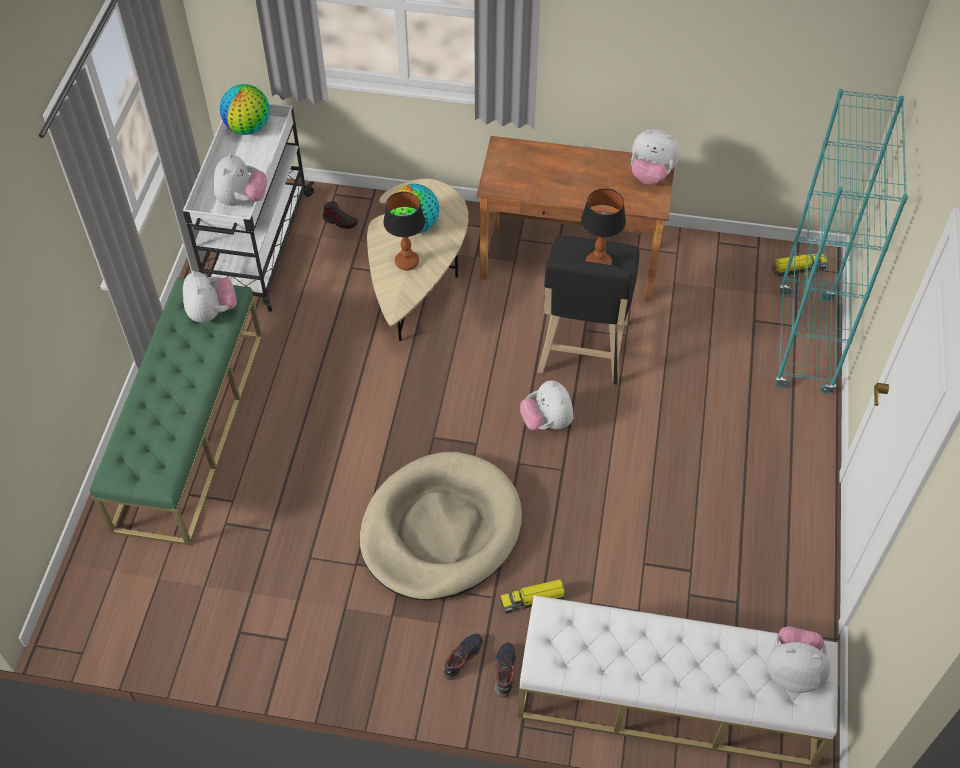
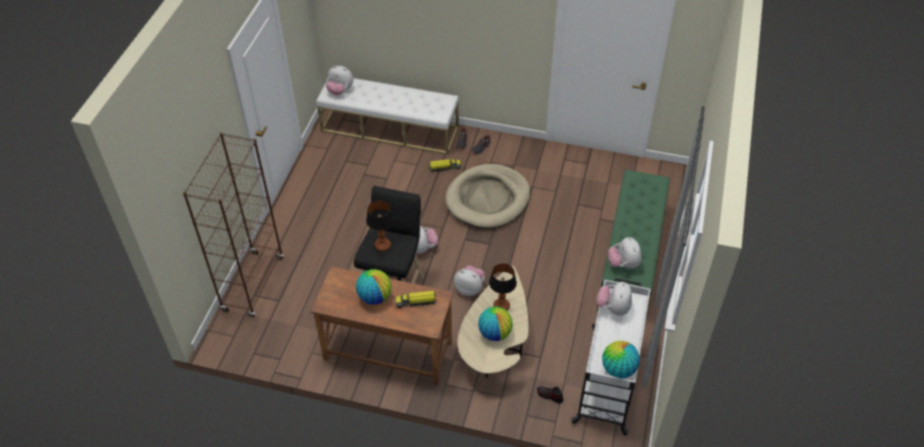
camera: 175 degrees left, 5 degrees down
plush toy [631,129,680,185] -> plush toy moved to [454,266,485,296]
toy truck [772,252,828,277] -> toy truck moved to [396,291,437,308]
turquoise bookcase [775,89,908,394] -> brown bookcase [183,132,284,318]
none -> globe [356,269,391,305]

